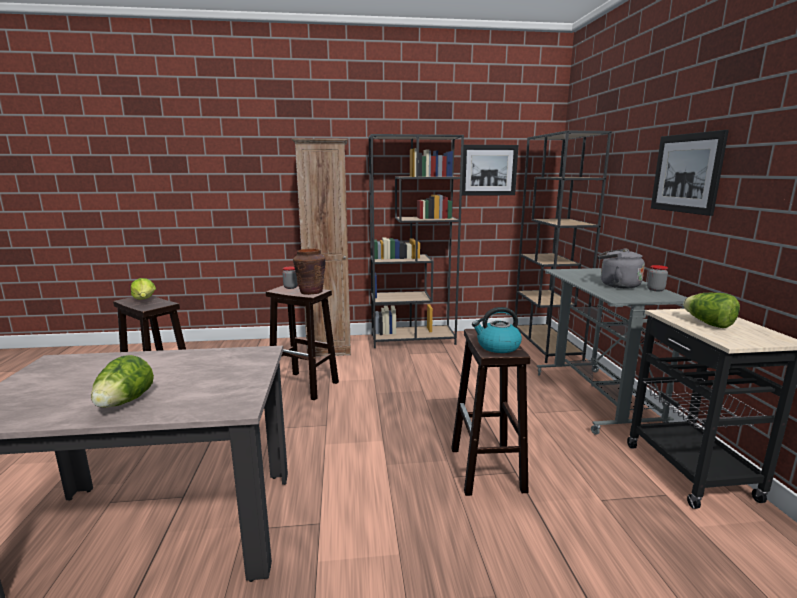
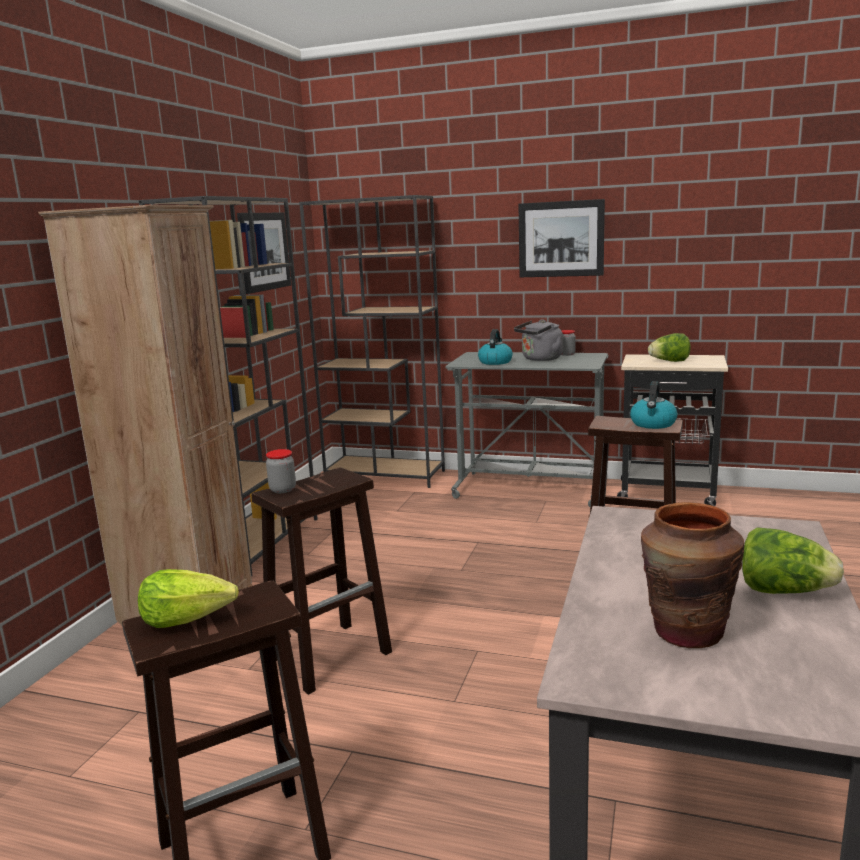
camera: 65 degrees left, 0 degrees up
brown vase [293,248,325,295] -> brown vase moved to [641,502,744,648]
none -> kettle [478,329,513,365]

